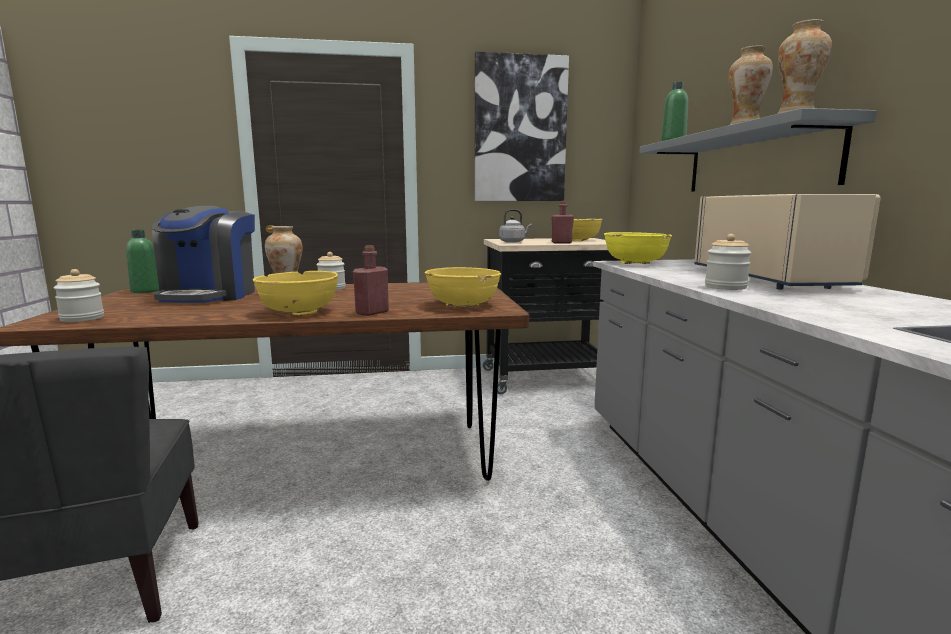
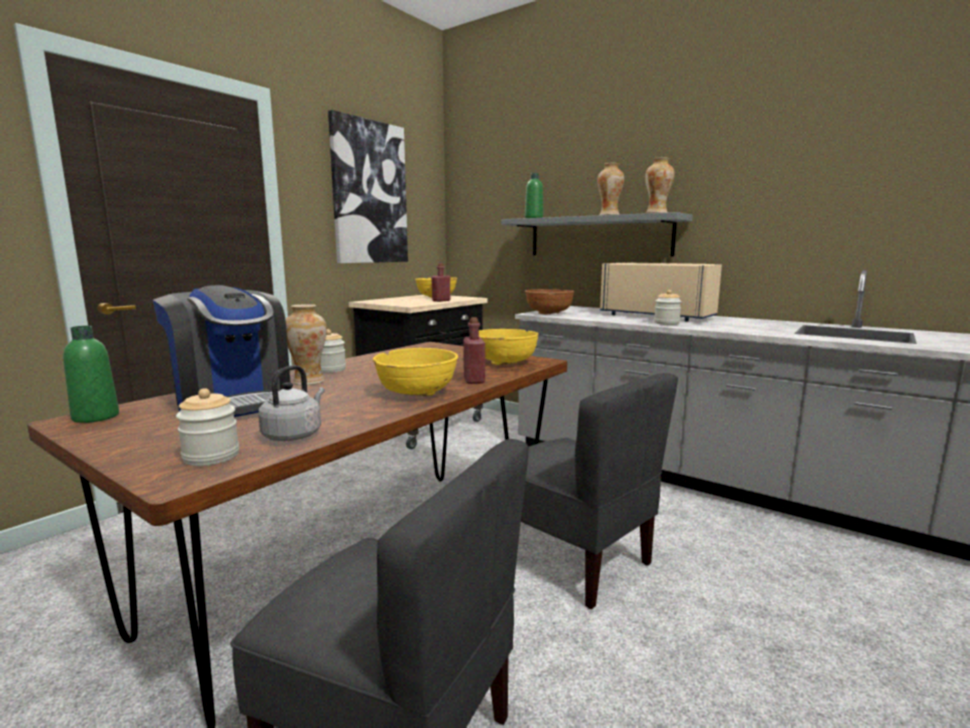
camera: 45 degrees left, 0 degrees up
grey kettle [499,209,532,243] -> grey kettle moved to [258,365,325,441]
yellow bowl [604,232,672,264] -> brown bowl [525,289,574,314]
none -> grey chair [521,373,678,609]

